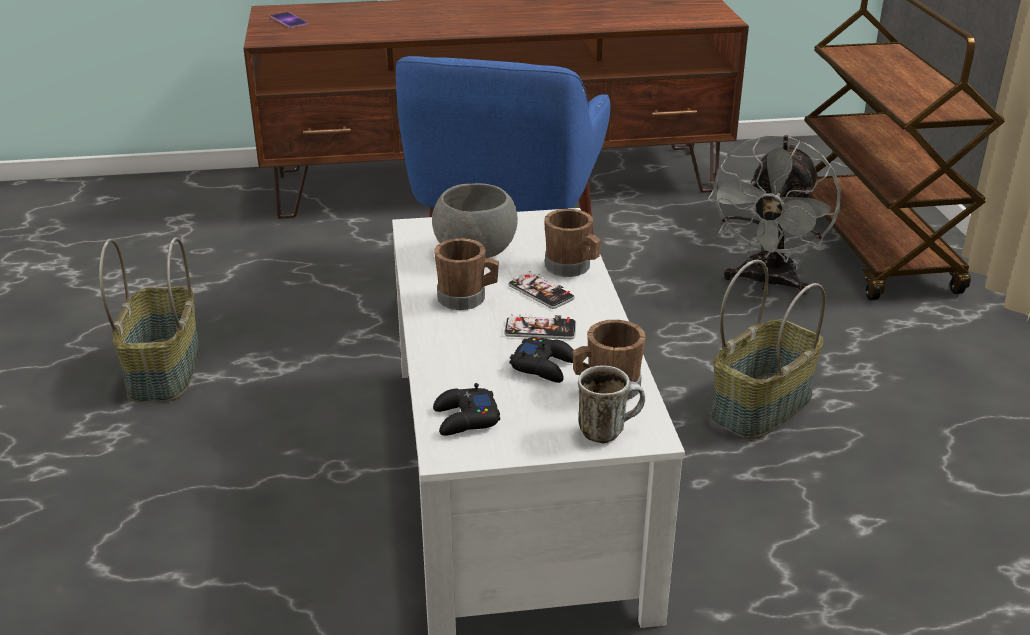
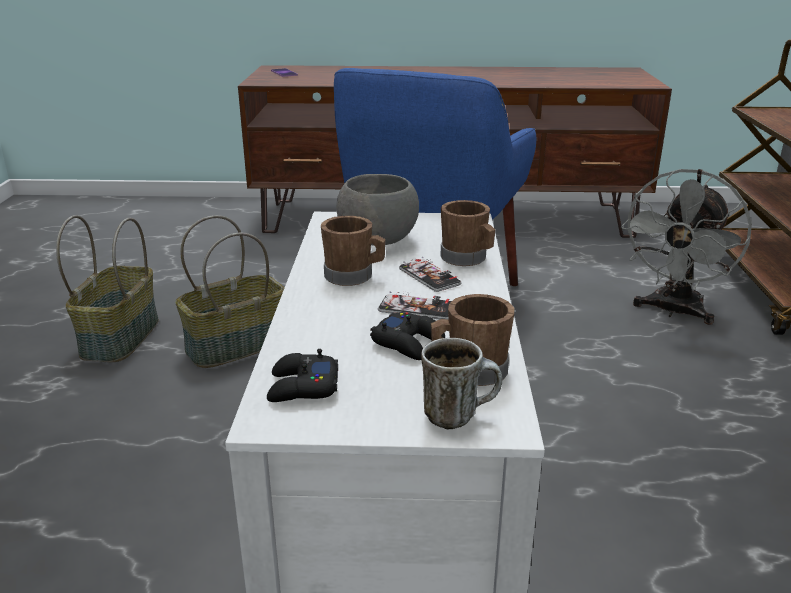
camera: 10 degrees right, 5 degrees down
basket [710,260,826,439] -> basket moved to [175,215,285,368]

